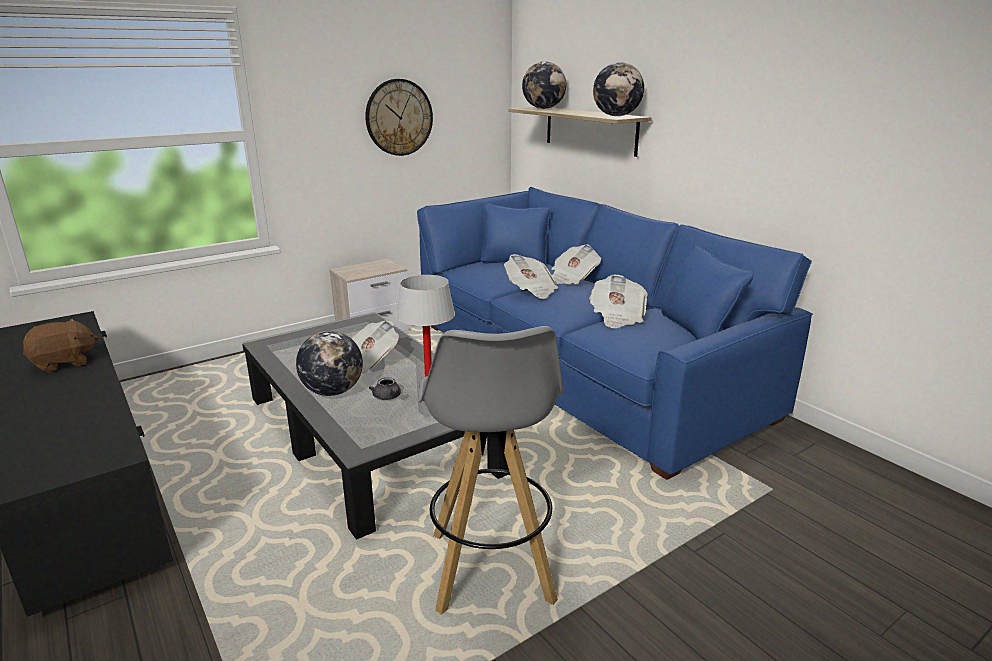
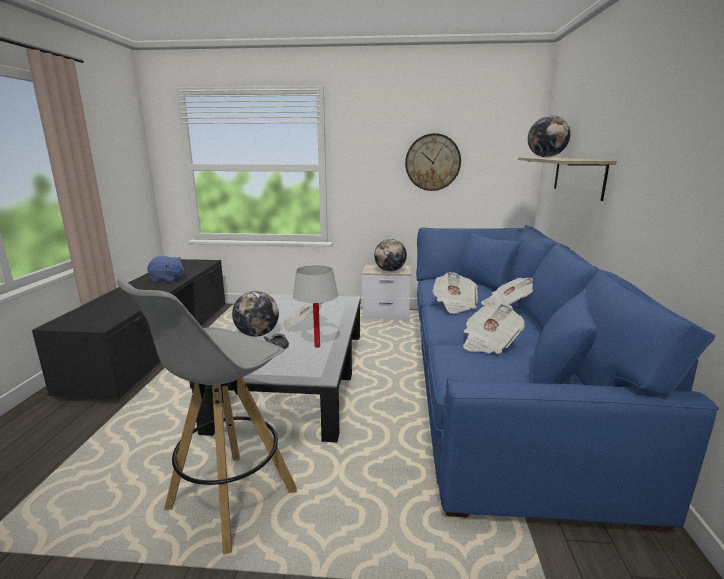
camera: 40 degrees right, 5 degrees down
brown plush toy [23,319,99,373] -> blue plush toy [147,256,184,282]
globe [593,62,644,116] -> globe moved to [374,239,407,272]

